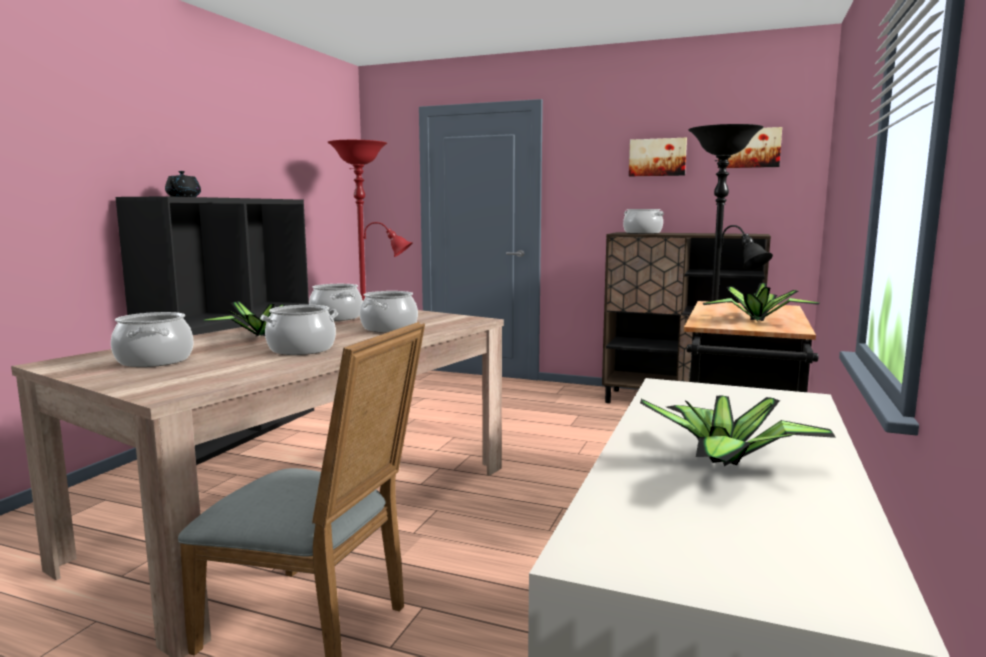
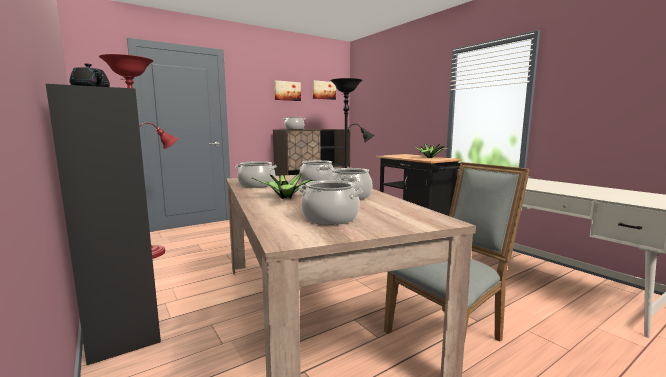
camera: 55 degrees left, 0 degrees up
potted plant [640,396,836,466] -> none

